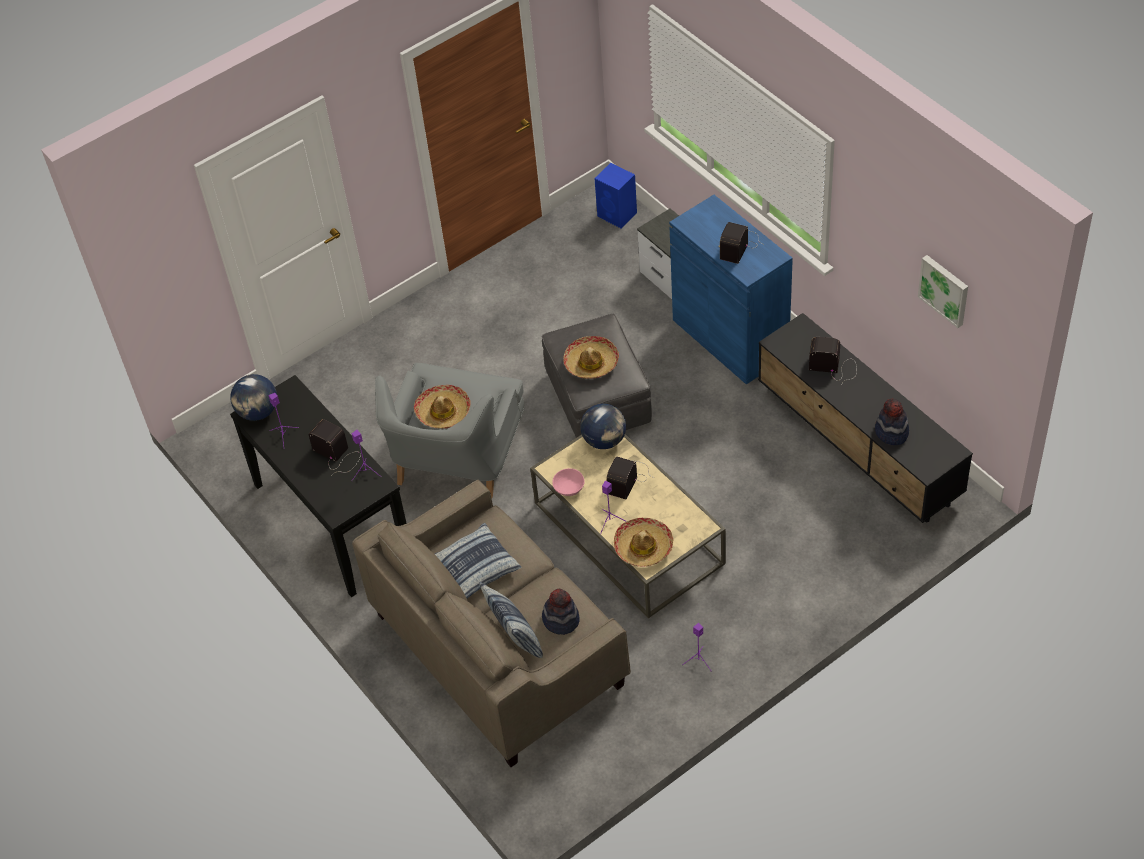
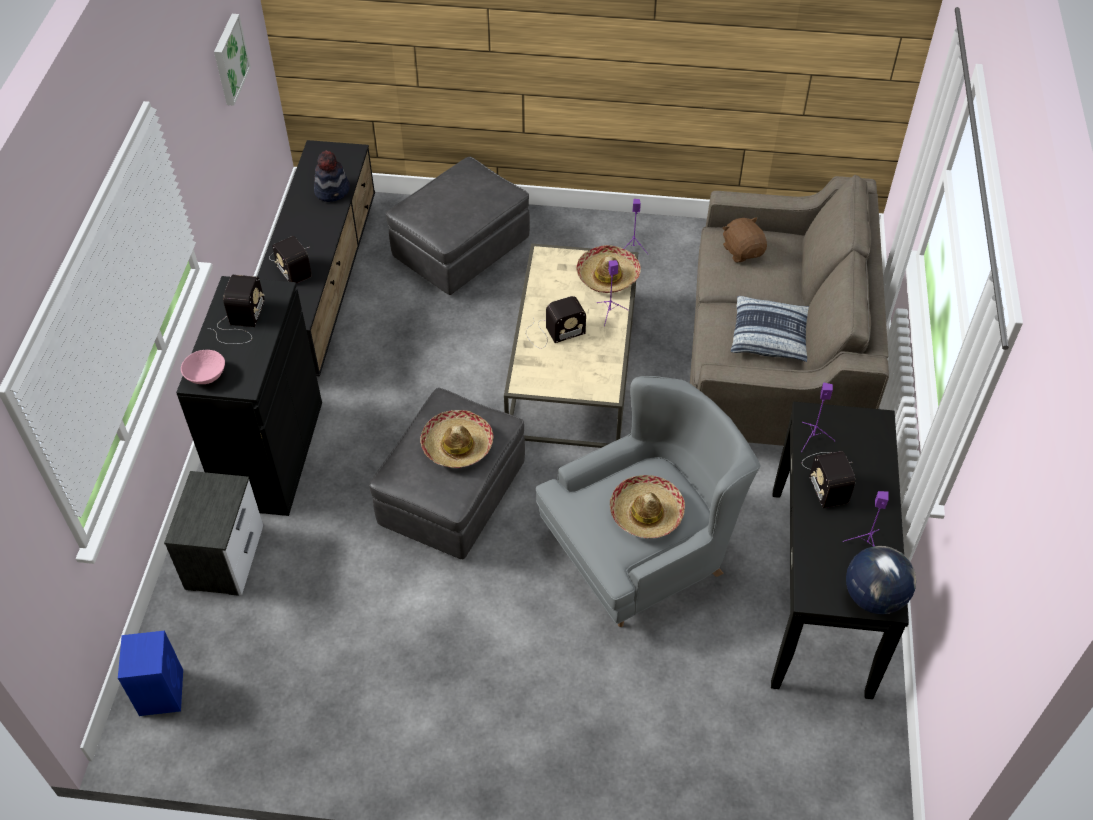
camera: 140 degrees left, 0 degrees up
pillow [479,582,543,658] -> none
hat [542,589,580,635] -> brown plush toy [723,217,767,262]
pink bowl [552,468,585,496] -> pink bowl moved to [181,350,225,384]
globe [580,404,626,449] -> none
blue cabinet [669,195,793,384] -> black cabinet [176,276,322,516]
radio [718,222,765,264] -> radio turned 60 degrees counterclockwise [207,275,265,344]
none -> grey ottoman [385,157,530,295]

